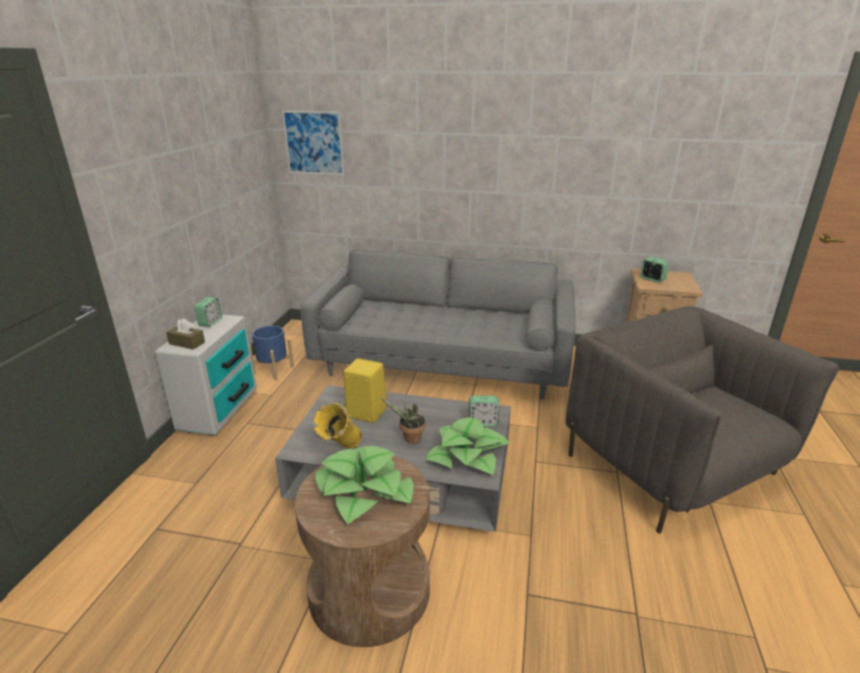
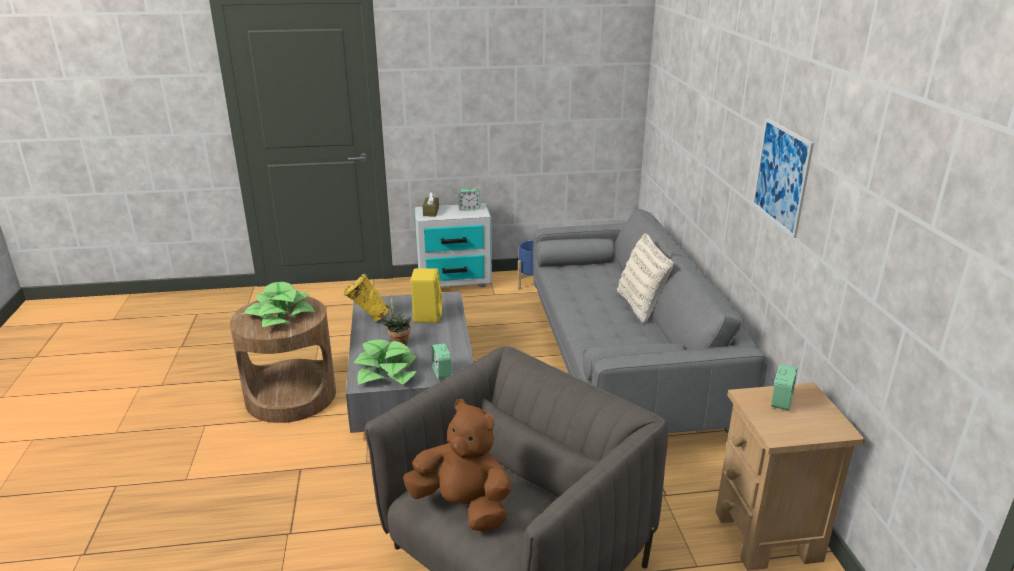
camera: 70 degrees right, 0 degrees up
picture [282,110,345,175] -> picture moved to [752,118,814,238]
none -> brown plush toy [403,399,511,532]
none -> beige pillow [617,234,673,323]

